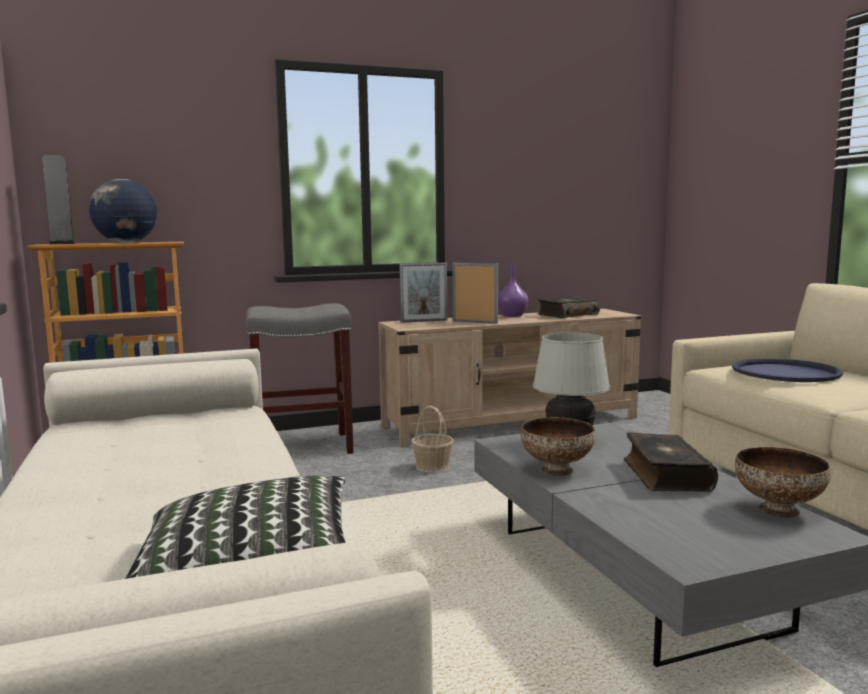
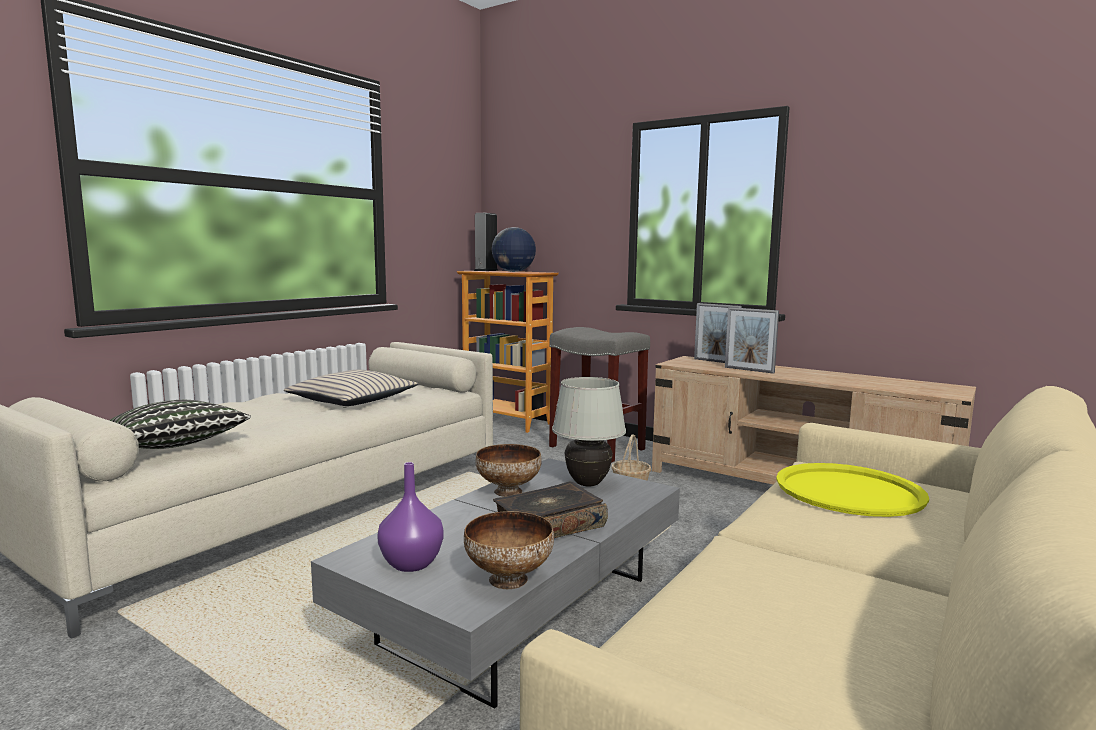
camera: 55 degrees right, 0 degrees up
picture frame [452,263,498,324] -> picture frame turned 135 degrees clockwise [725,307,779,374]
purple vase [498,264,528,317] -> purple vase moved to [377,462,444,572]
book [537,295,600,318] -> none
blue tray [732,358,843,382] -> yellow tray [776,463,929,517]
none -> beige pillow [284,370,419,406]

